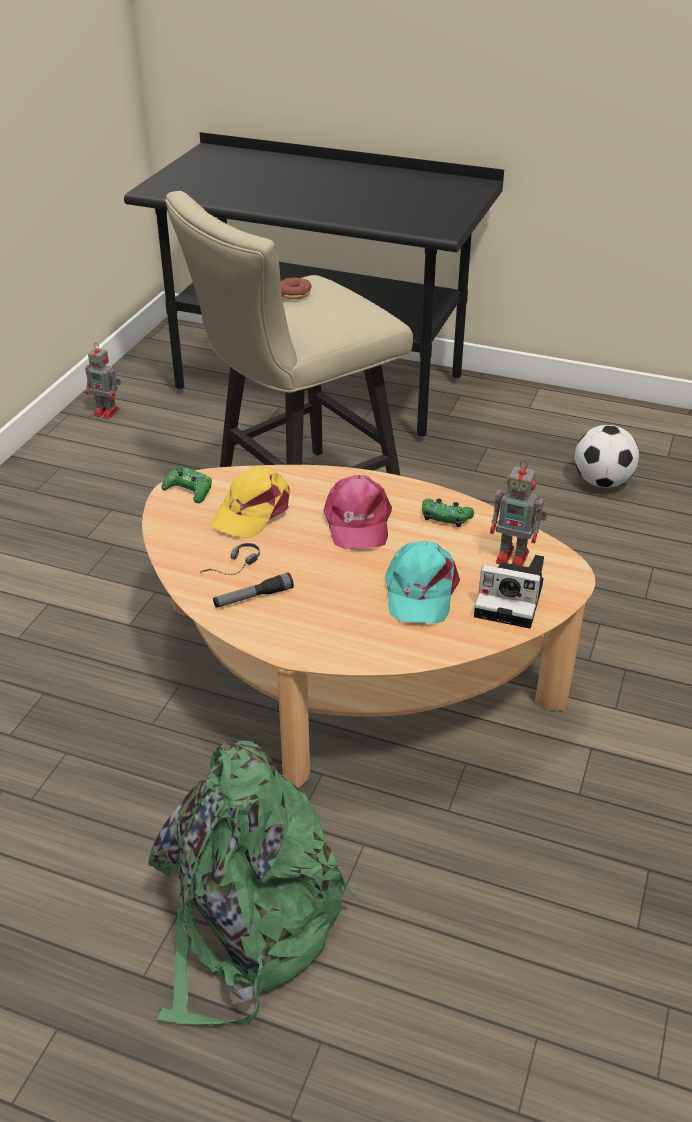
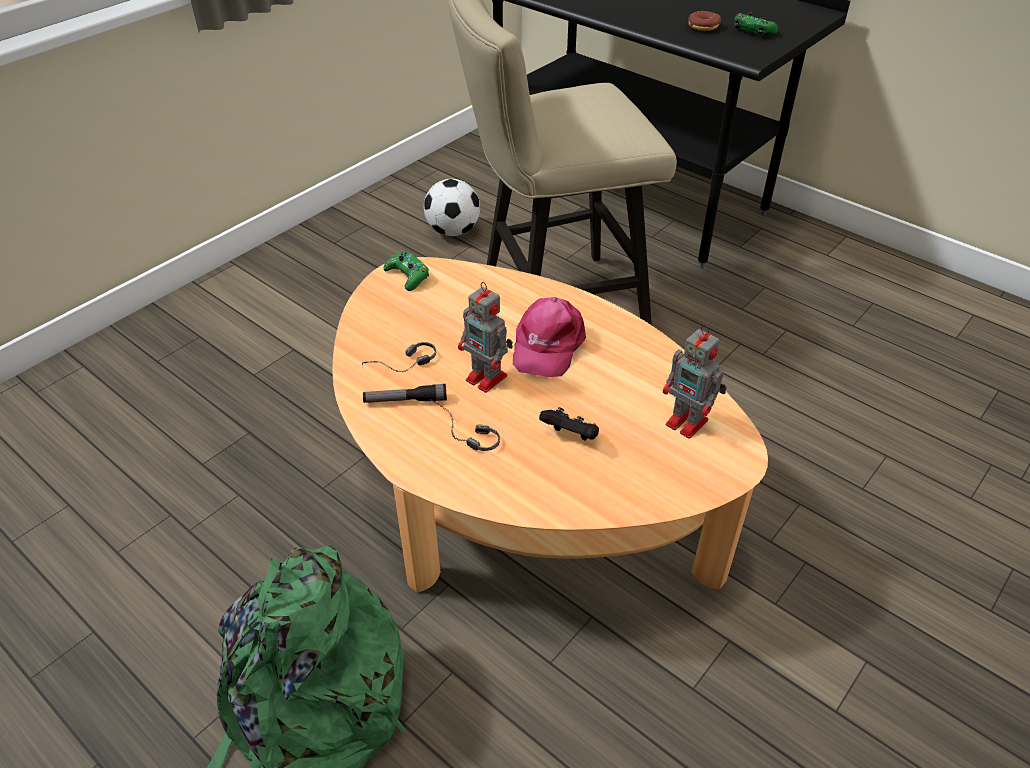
camera: 20 degrees right, 5 degrees up
toy robot [85,344,121,419] -> toy robot moved to [458,282,513,393]
yellow cap [212,466,290,539] -> none
donut [281,277,312,299] -> donut moved to [688,11,721,31]
turquoise cap [386,541,460,623] -> black game controller [539,407,599,441]
green game controller [422,499,474,527] -> green game controller moved to [734,12,778,36]
camera [474,555,544,629] -> none
football [575,425,639,488] -> football moved to [424,179,480,236]
none -> headphones [427,399,500,451]

